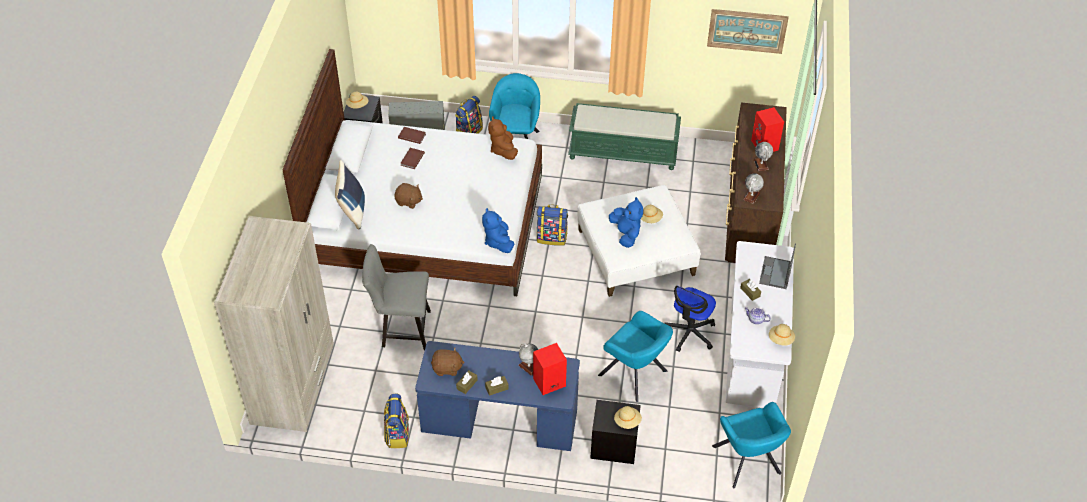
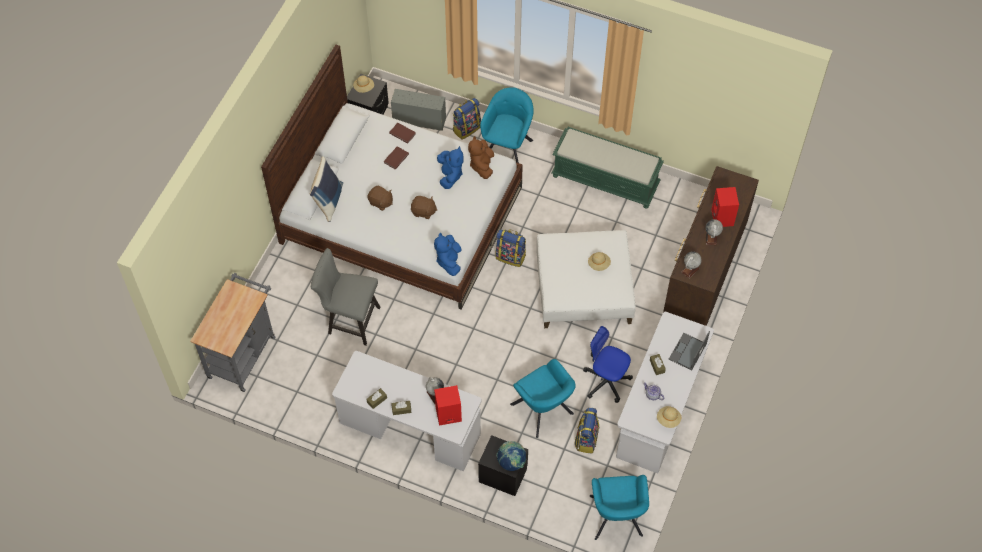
camera: 15 degrees right, 10 degrees up
beige wardrobe [214,216,334,432] -> grey cart [190,273,275,392]
backpack [384,394,409,448] -> backpack moved to [574,408,599,454]
blue desk [415,341,580,451] -> white desk [332,351,482,472]
brown plush toy [431,347,465,376] -> brown plush toy moved to [411,196,437,219]
blue plush toy [609,197,643,248] -> blue plush toy moved to [437,146,464,189]
beige hat [614,406,642,429] -> globe [497,441,526,471]
office chair [664,286,716,352] -> office chair turned 75 degrees clockwise [583,326,633,403]
picture [707,9,789,54] -> none

